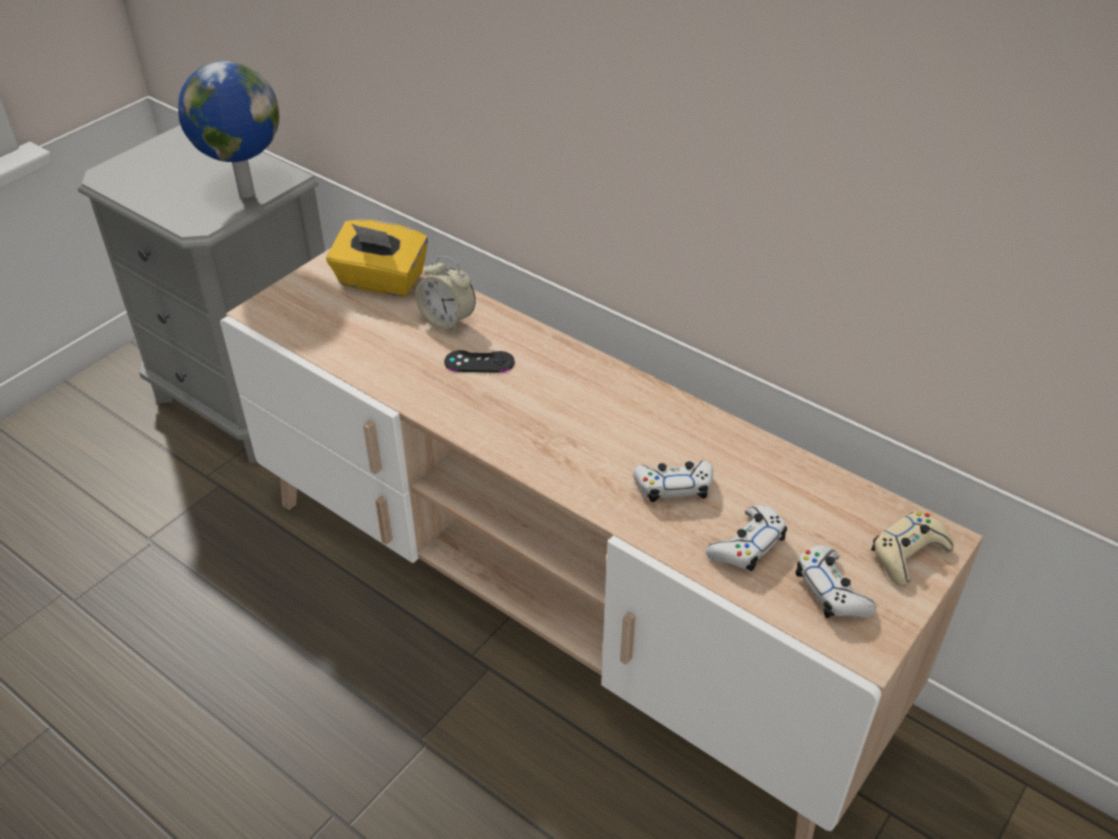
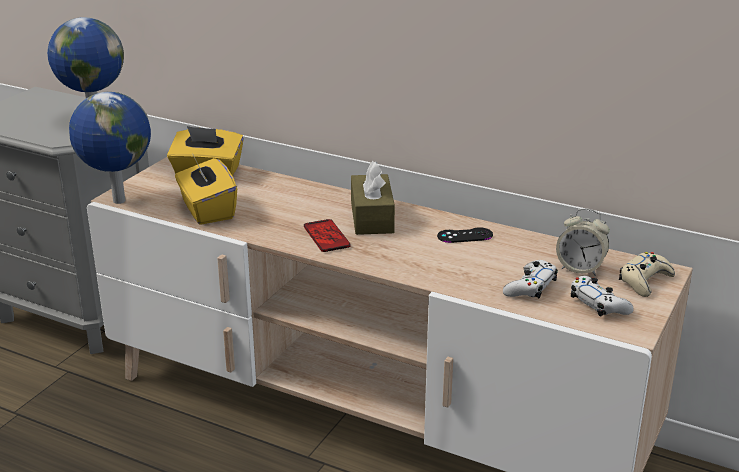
camera: 10 degrees left, 15 degrees down
alarm clock [415,256,476,333] -> alarm clock moved to [556,209,610,276]
black game controller [444,350,515,373] -> black game controller moved to [437,227,493,243]
white game controller [633,461,713,502] -> none
none -> globe [69,92,151,204]
none -> yellow tissue box [175,153,237,225]
none -> phone [304,219,351,252]
none -> brown tissue box [351,161,395,235]

